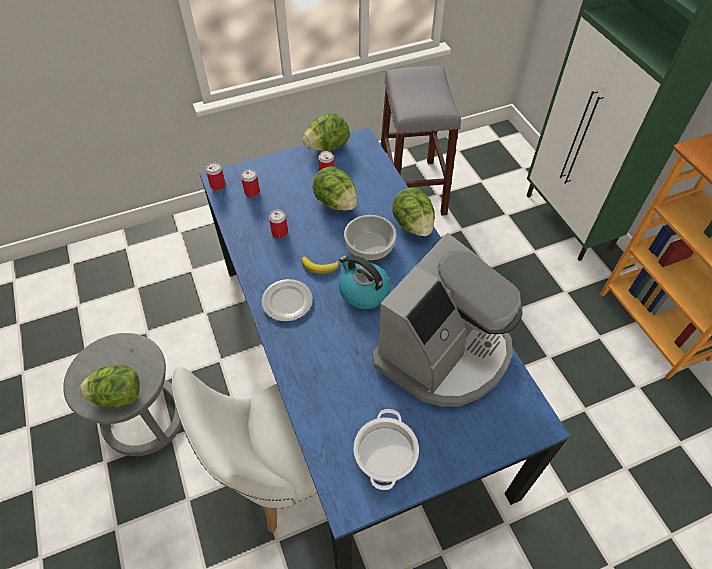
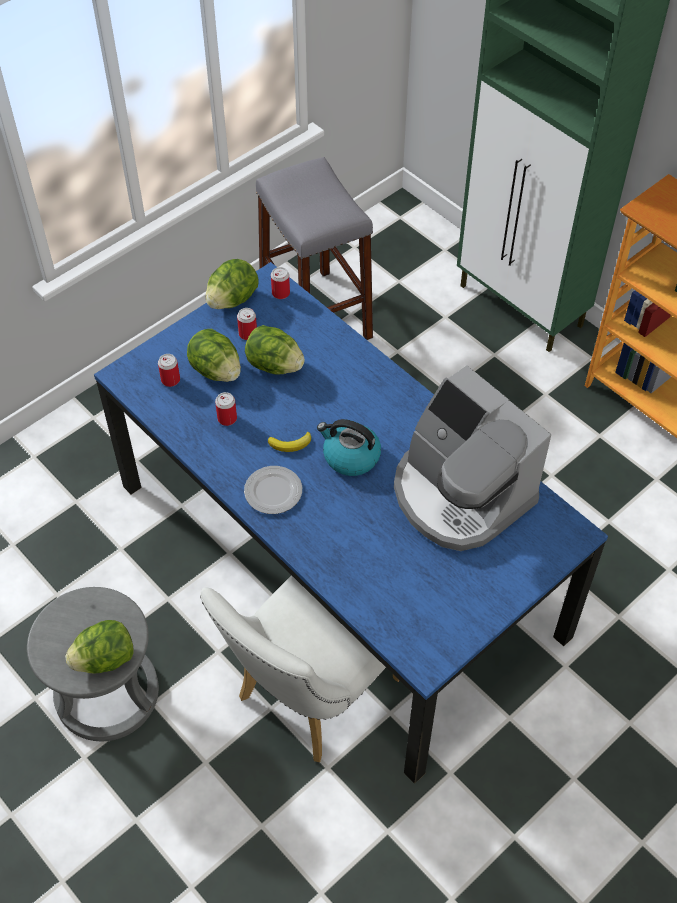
camera: 20 degrees left, 0 degrees up
can [206,163,226,191] -> can moved to [271,267,290,299]
bowl [344,215,397,262] -> none
cooking pot [354,409,419,490] -> none
coffee machine [372,233,523,407] -> coffee machine turned 120 degrees clockwise [394,366,551,551]
lettuce [392,187,435,236] -> lettuce moved to [187,329,241,382]

